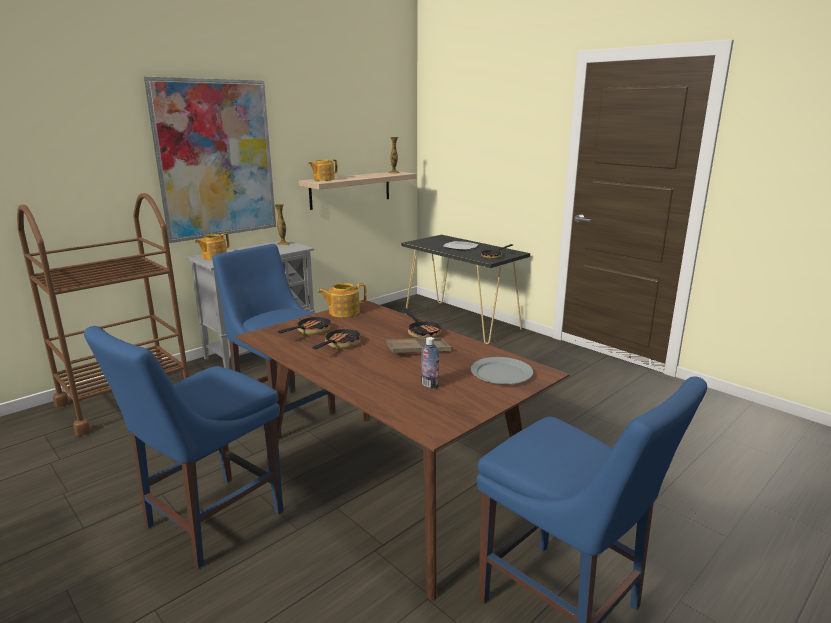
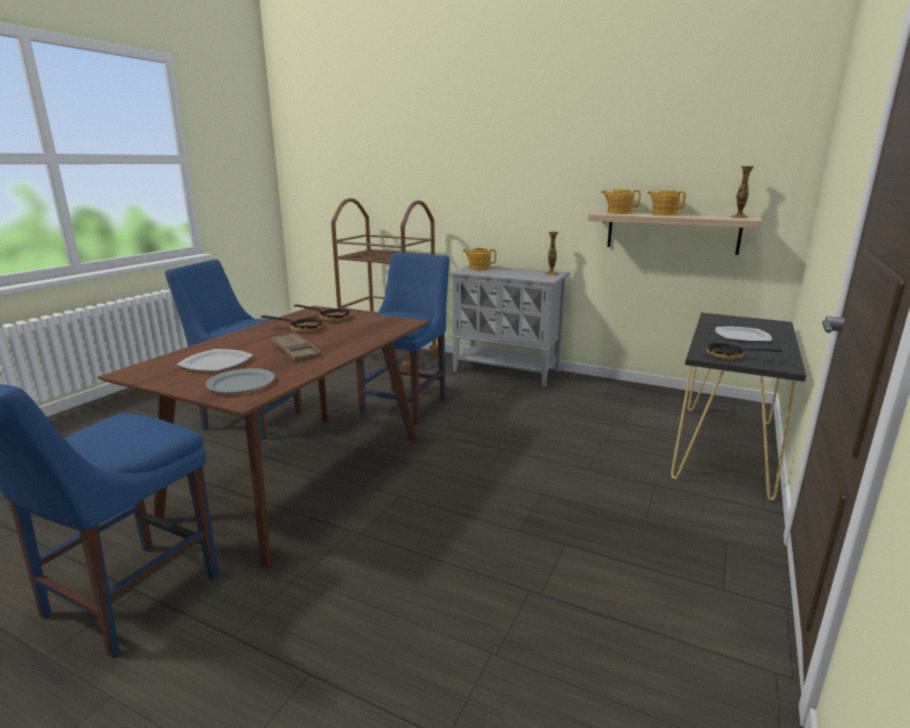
camera: 70 degrees right, 0 degrees up
picture [144,77,276,243] -> none
teapot [318,283,367,317] -> teapot moved to [648,190,686,216]
frying pan [400,307,443,338] -> none
bottle [421,337,439,388] -> plate [177,349,253,371]

